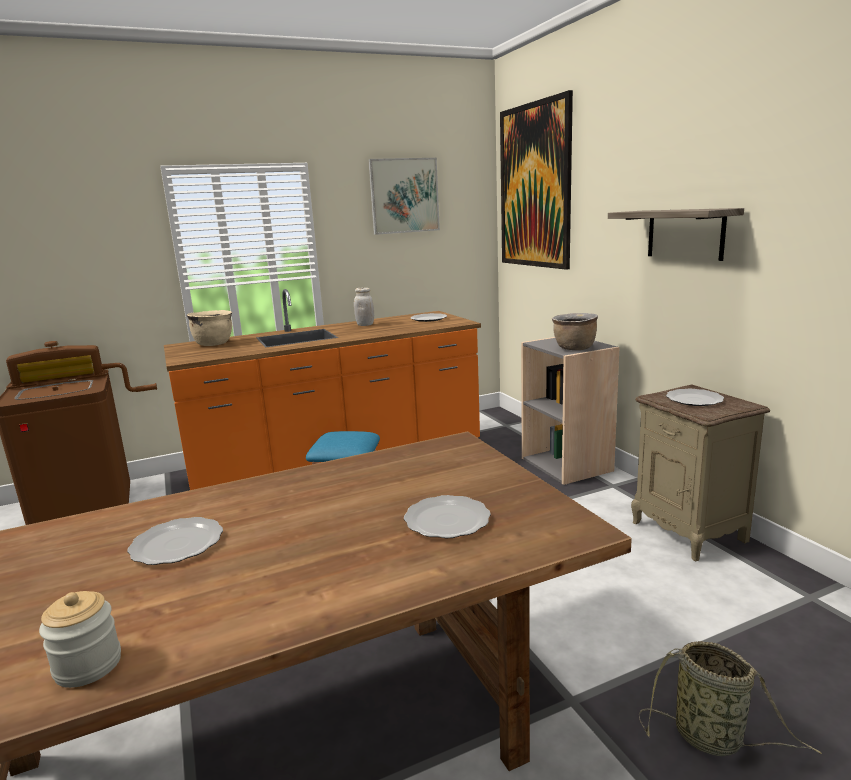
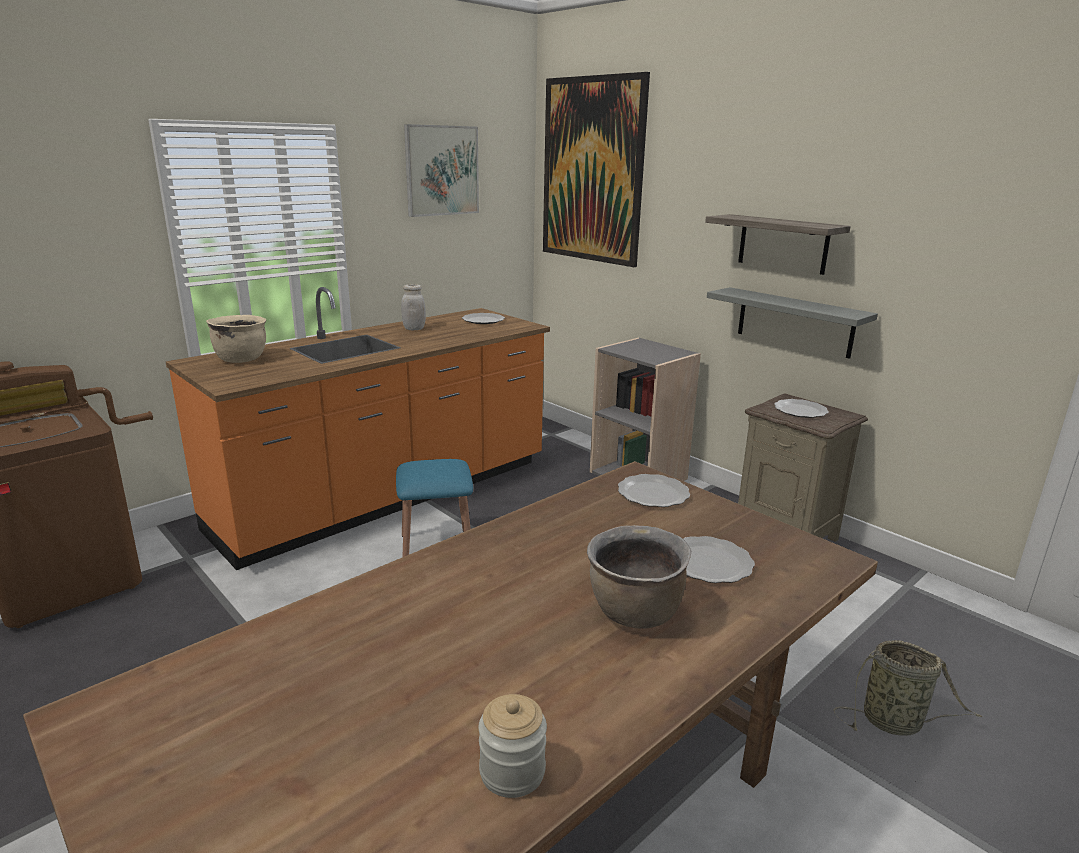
camera: 20 degrees left, 5 degrees up
plate [127,517,223,565] -> plate moved to [618,474,690,507]
brown cooking pot [552,313,598,350] -> brown cooking pot moved to [587,525,691,628]
none -> grey shelf [707,287,878,359]

